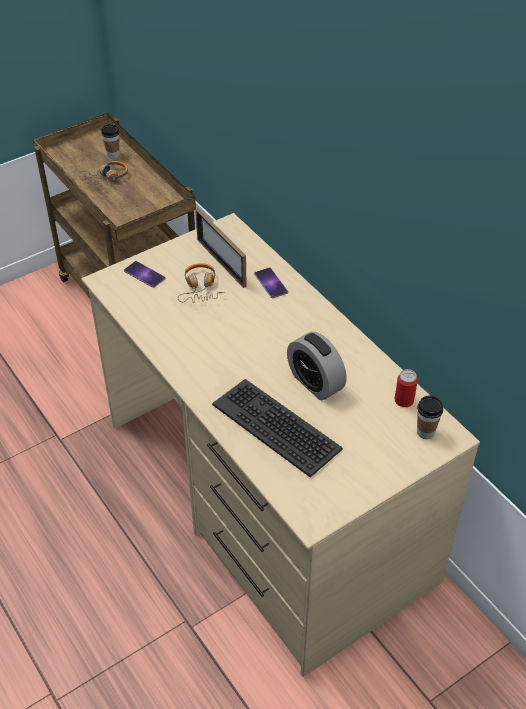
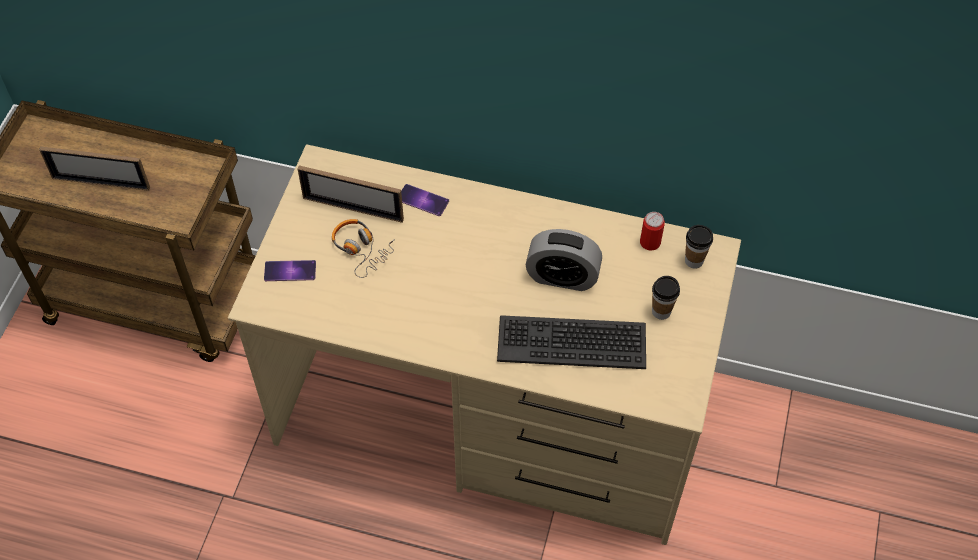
camera: 40 degrees left, 10 degrees up
headphones [78,161,128,189] -> picture frame [39,146,150,191]
cup [101,124,120,159] -> cup moved to [652,276,680,320]

